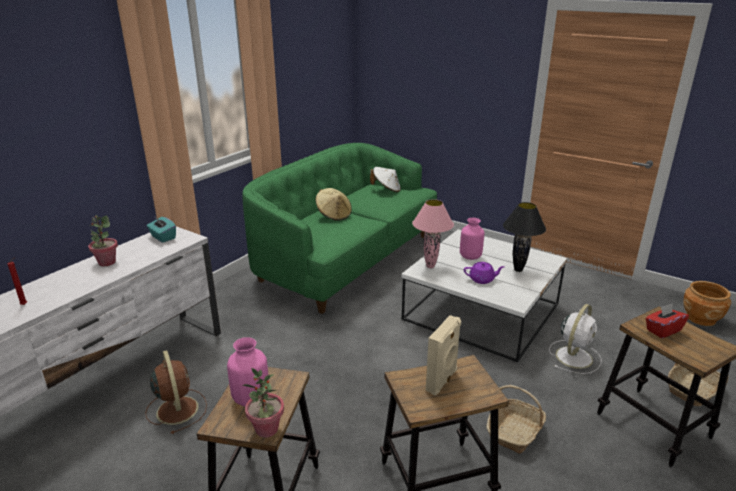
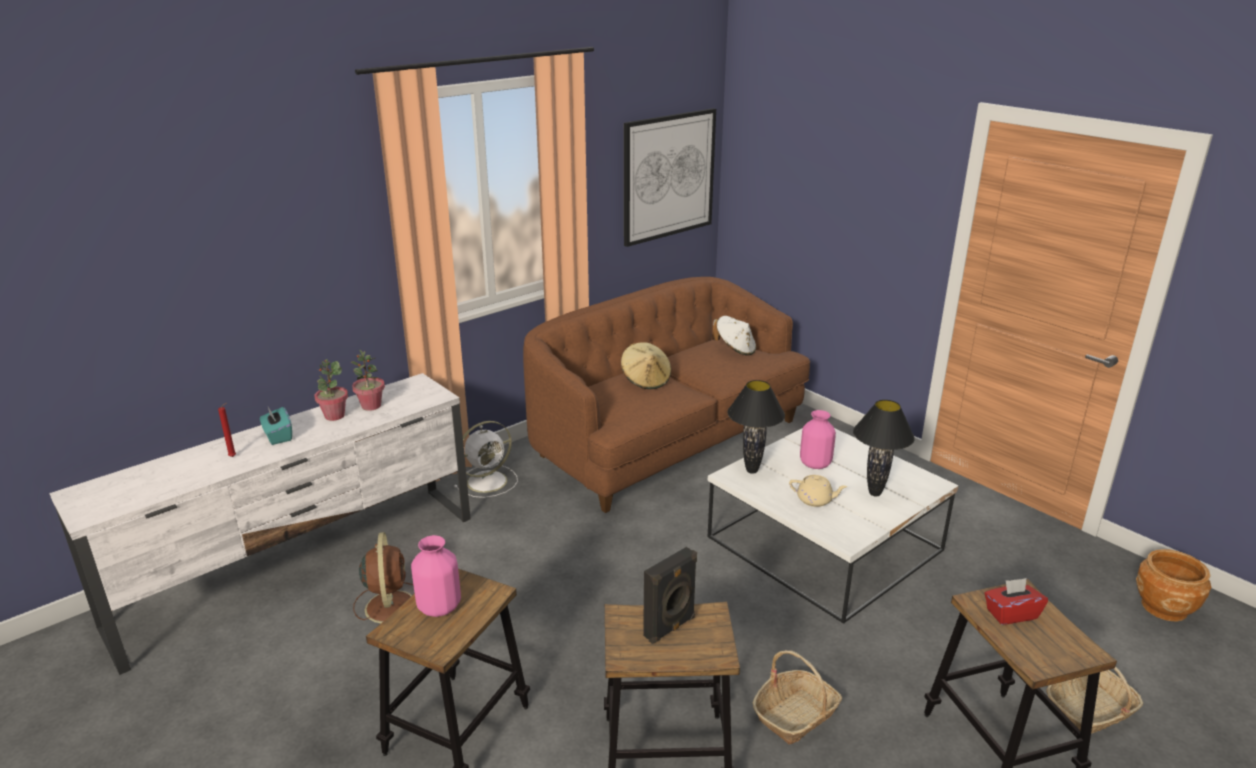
camera: 15 degrees right, 0 degrees up
turquoise tissue box [147,217,176,243] -> turquoise tissue box moved to [260,407,292,445]
green sofa [242,143,437,314] -> brown sofa [523,277,810,513]
potted plant [242,368,284,438] -> potted plant moved to [351,350,385,411]
pink table lamp [412,199,454,268] -> black table lamp [727,380,785,474]
beige speaker [425,315,461,395] -> black speaker [643,547,697,644]
purple teapot [464,262,505,284] -> beige teapot [789,475,847,507]
white fan [549,304,602,374] -> white fan moved to [454,421,518,498]
none -> picture [624,108,716,247]

